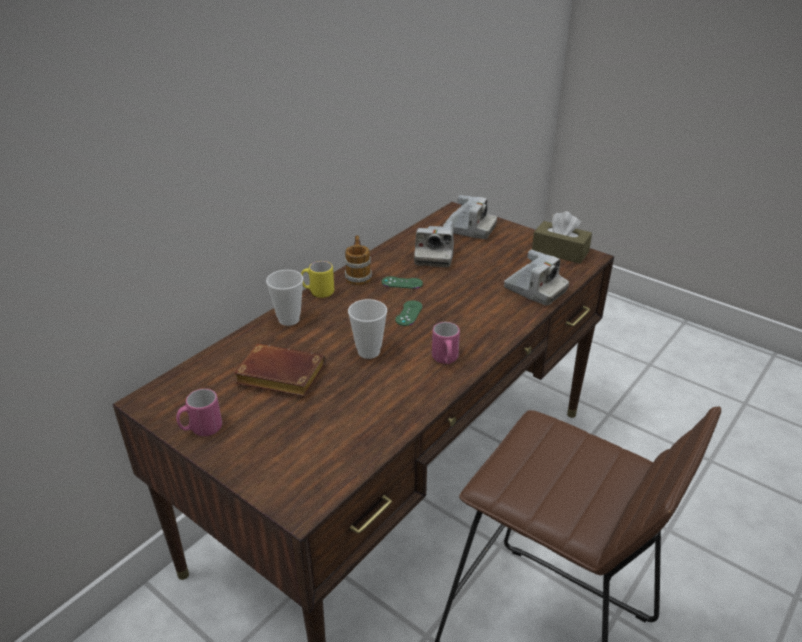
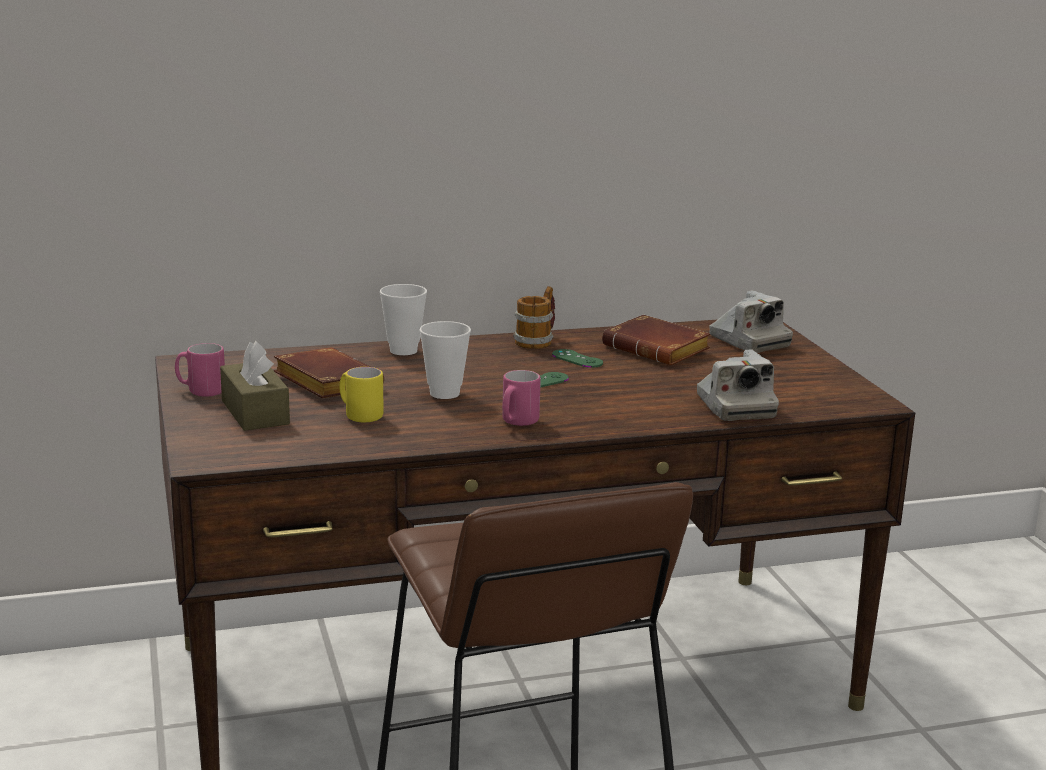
camera: 35 degrees right, 15 degrees down
yellow mug [301,261,334,298] -> yellow mug moved to [339,367,383,423]
camera [414,221,454,267] -> brown book [602,315,711,365]
brown tissue box [532,211,592,264] -> brown tissue box moved to [220,341,290,431]

